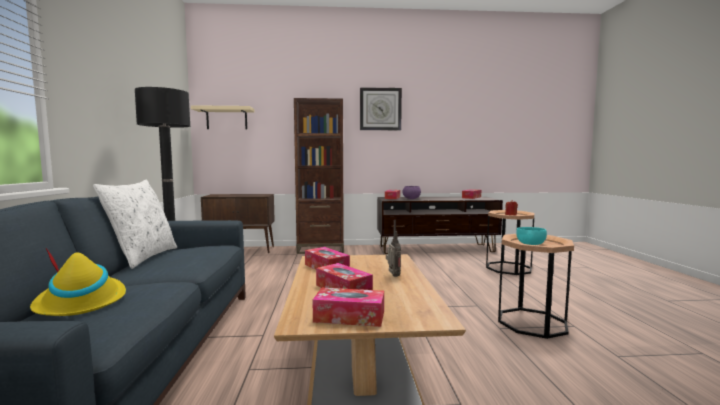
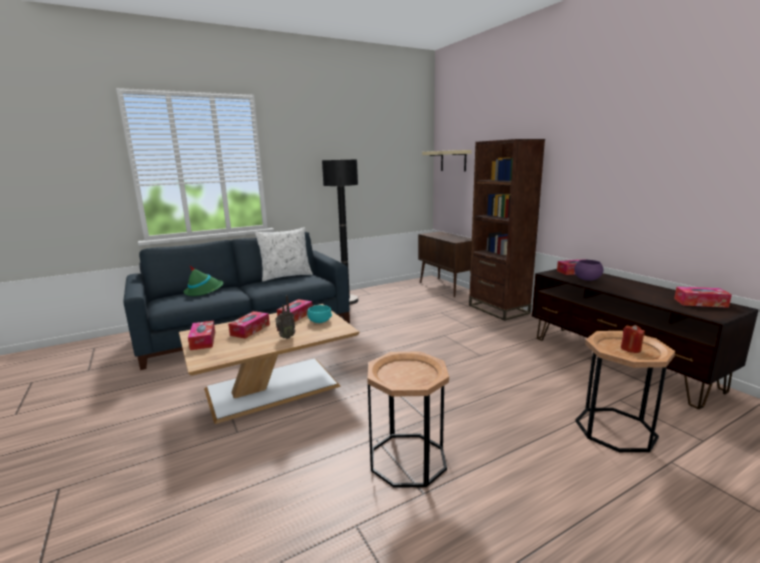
camera: 65 degrees right, 10 degrees up
yellow hat [30,248,126,316] -> green hat [184,265,223,296]
wall clock [360,87,402,130] -> none
turquoise bowl [516,227,547,245] -> turquoise bowl moved to [307,305,332,323]

